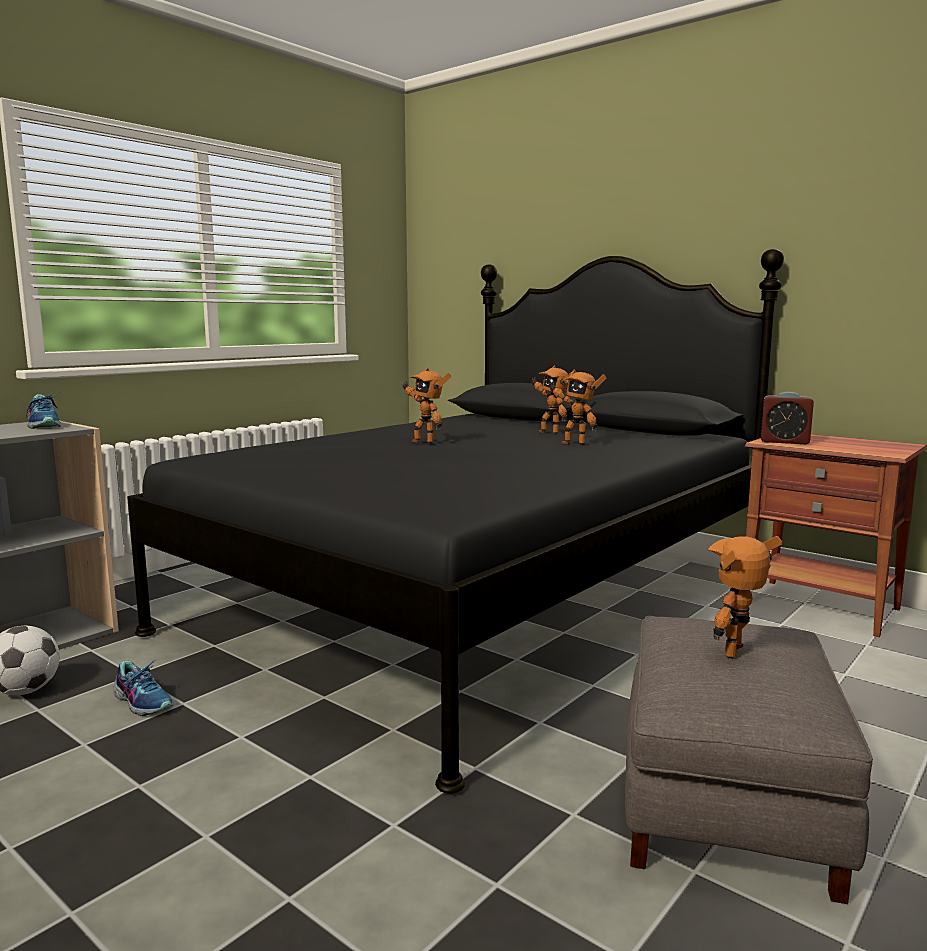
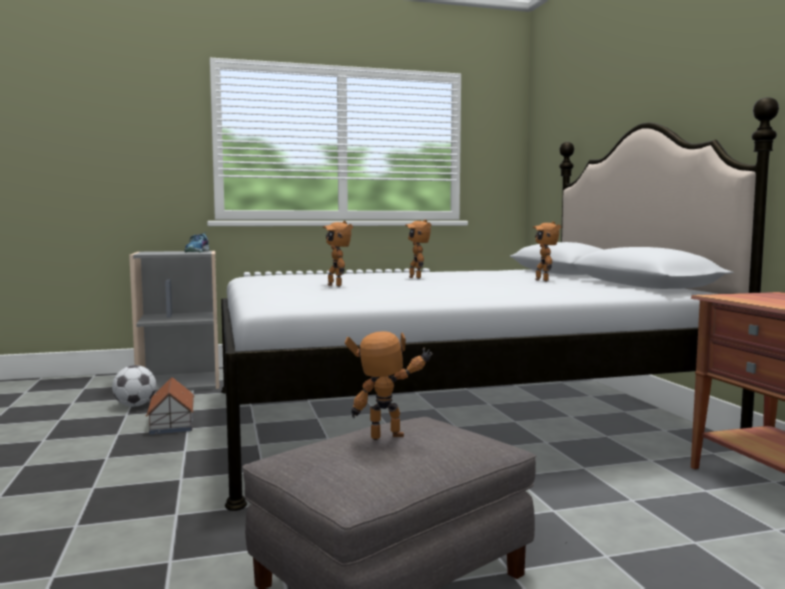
camera: 35 degrees right, 5 degrees down
shoe [113,659,173,716] -> toy house [146,377,195,435]
black bed [127,249,784,794] -> white bed [221,97,779,511]
toy robot [548,370,607,444] -> toy robot moved to [322,221,353,287]
alarm clock [761,392,814,444] -> none

